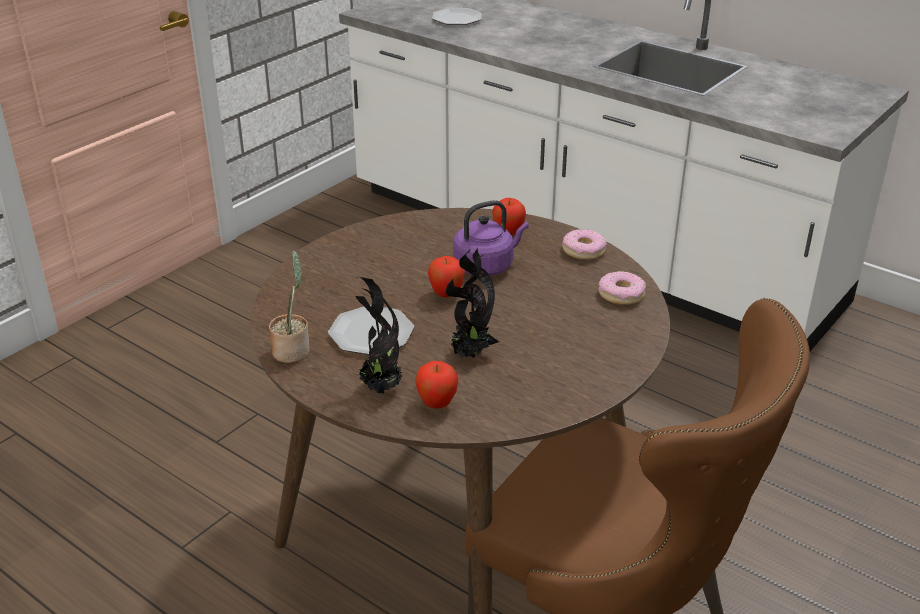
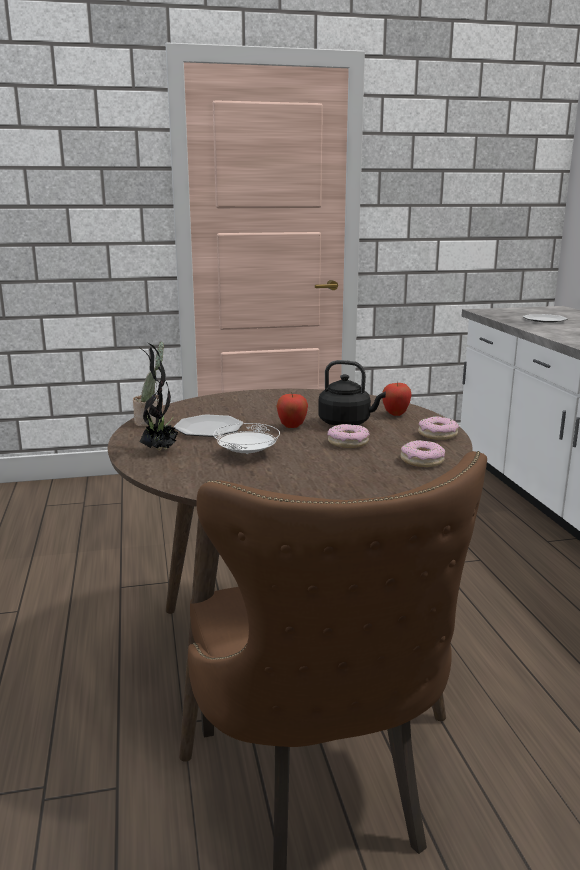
camera: 40 degrees right, 15 degrees down
apple [415,361,458,408] -> none
potted plant [446,248,499,358] -> white plate [213,423,280,454]
purple kettle [453,200,529,276] -> black kettle [318,360,386,426]
none -> donut [327,424,370,448]

